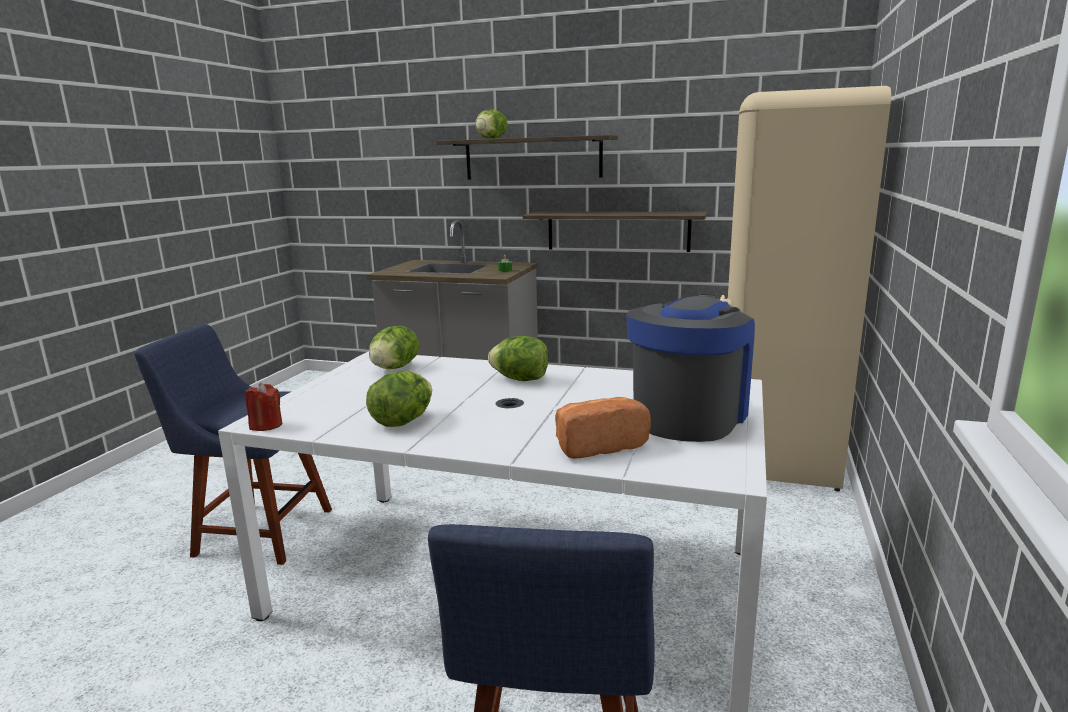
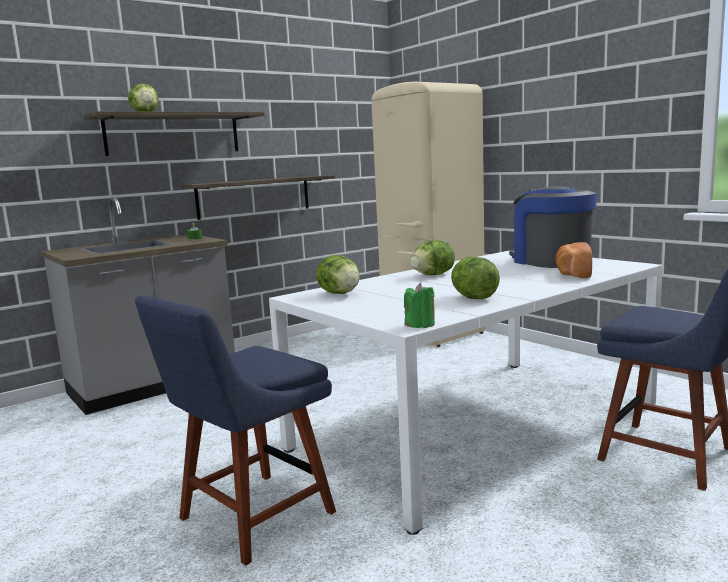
camera: 55 degrees left, 5 degrees down
red candle [245,383,282,431] -> green candle [404,283,435,328]

